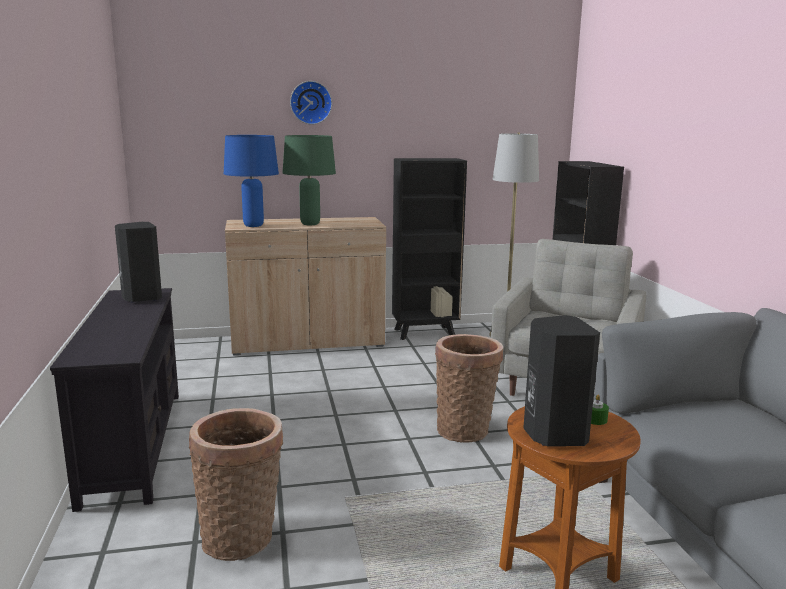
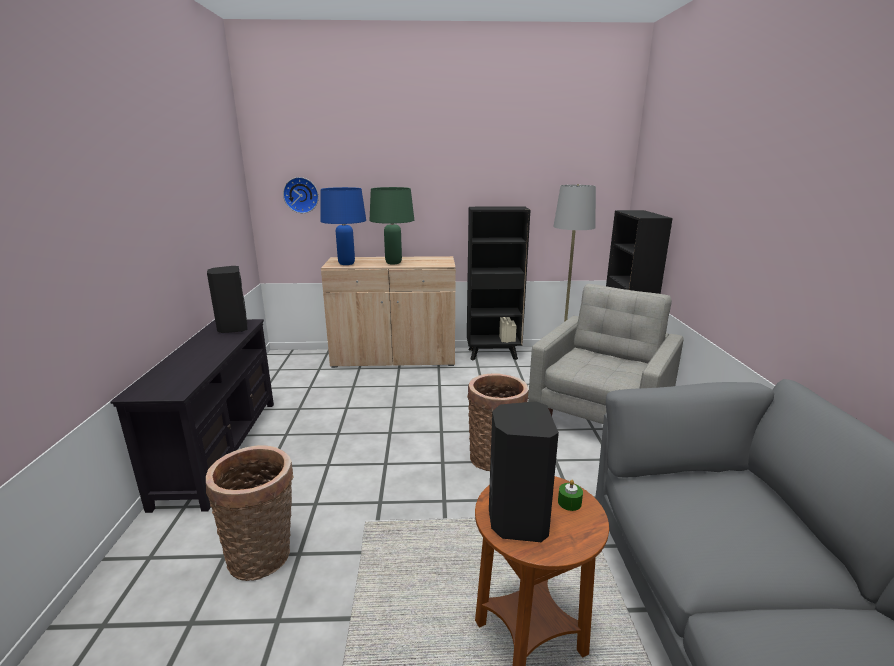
camera: 10 degrees right, 5 degrees up
wall clock [290,81,332,125] -> wall clock moved to [283,177,319,213]

